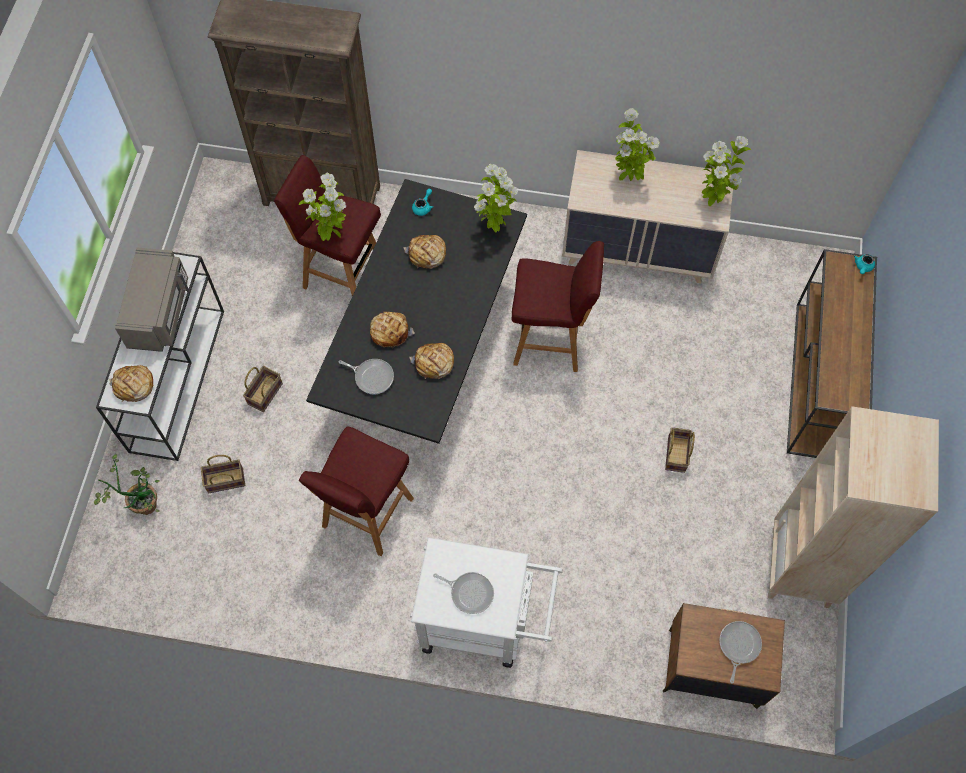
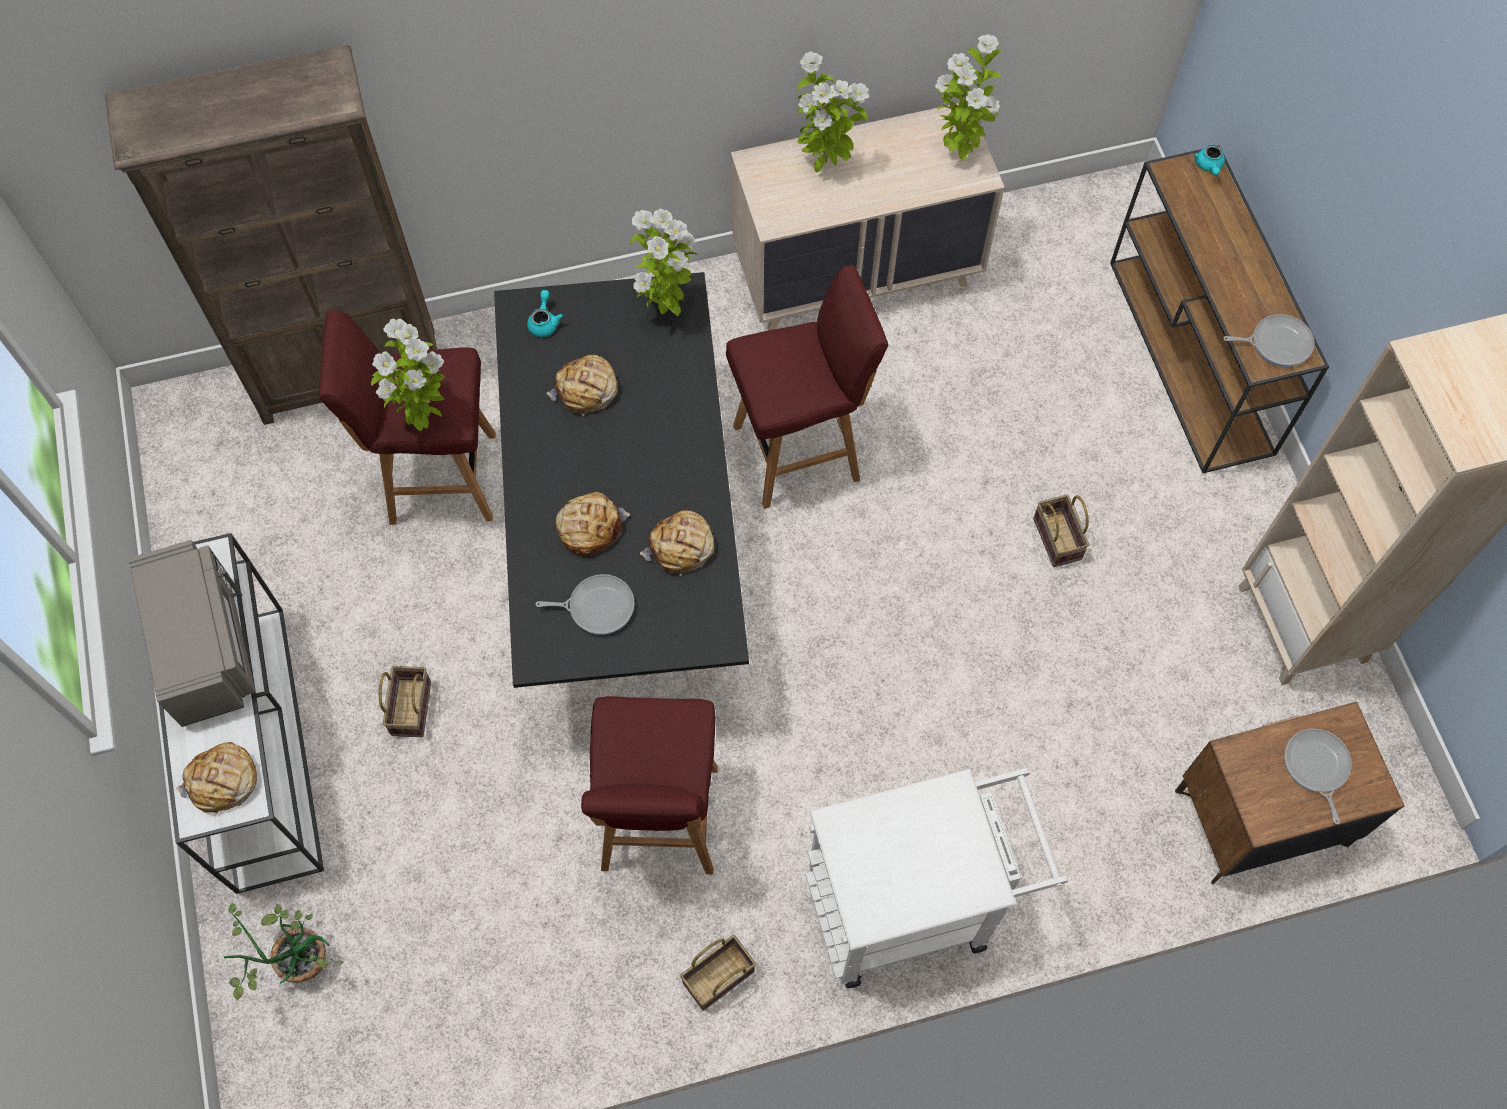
camera: 25 degrees left, 0 degrees up
basket [201,455,245,493] -> basket moved to [680,935,756,1011]
frying pan [433,572,494,614] -> frying pan moved to [1223,314,1314,367]

